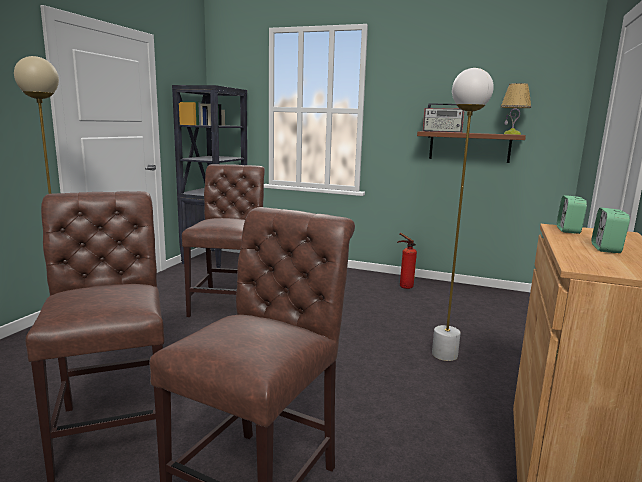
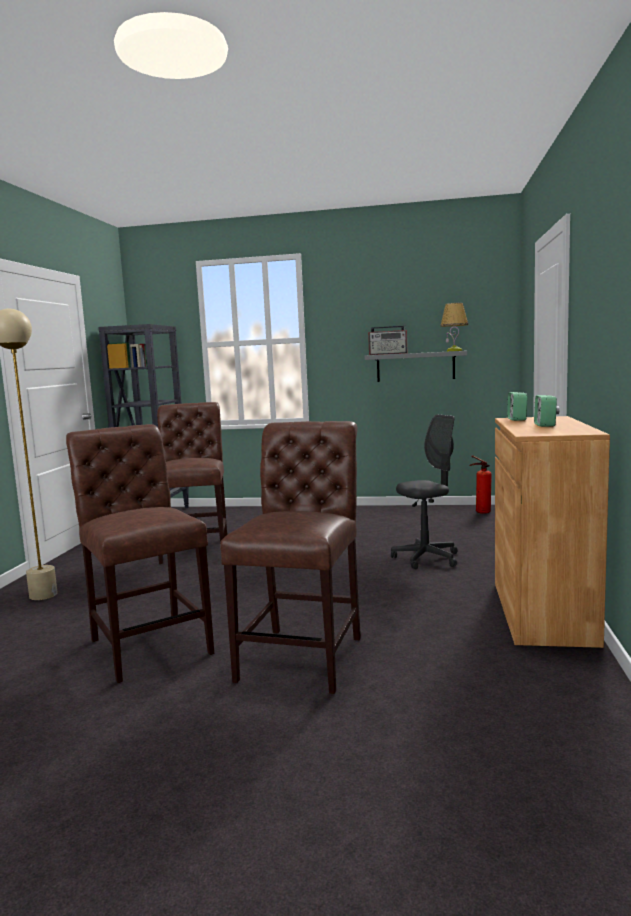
camera: 10 degrees left, 5 degrees down
fire extinguisher [397,233,417,289] -> fire extinguisher moved to [470,455,492,514]
brown shelf [417,131,526,163] -> grey shelf [364,351,467,382]
white floor lamp [432,68,494,361] -> grey office chair [391,414,458,569]

